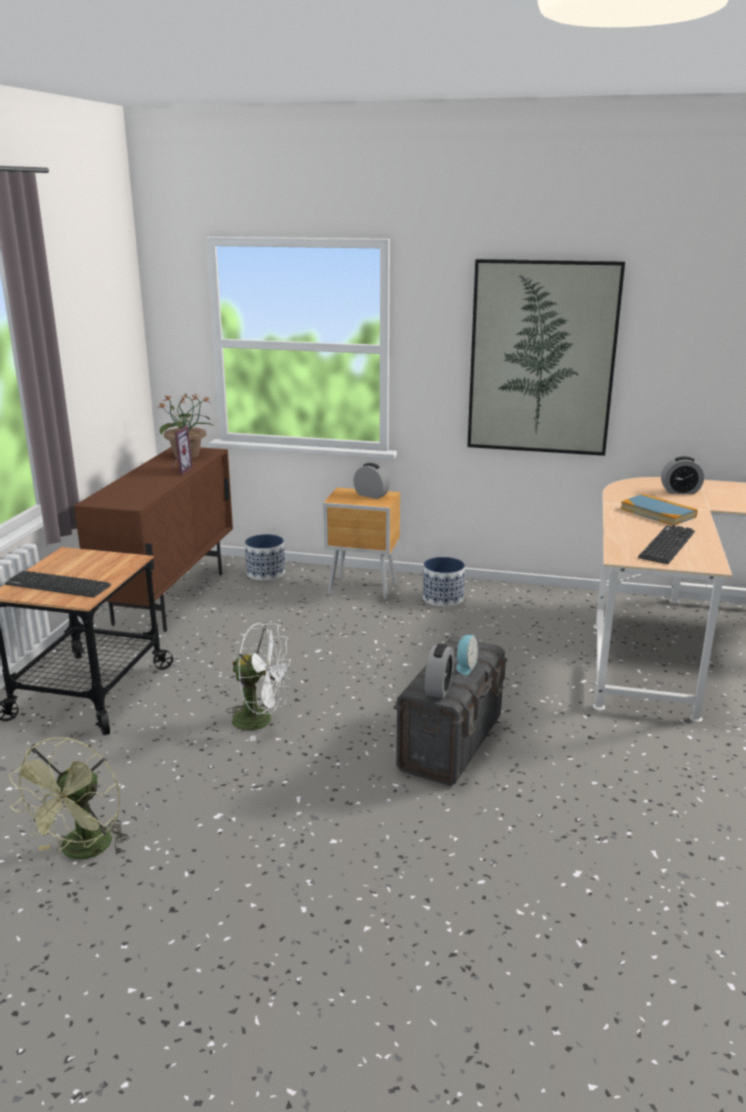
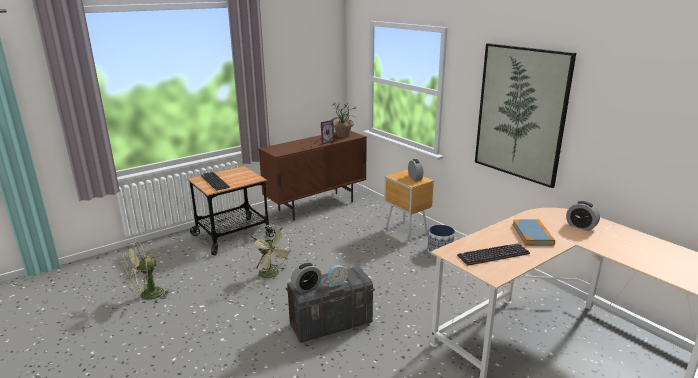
camera: 40 degrees right, 0 degrees up
white fan [226,623,293,741] -> green fan [247,225,293,282]
planter [245,534,285,581] -> none

